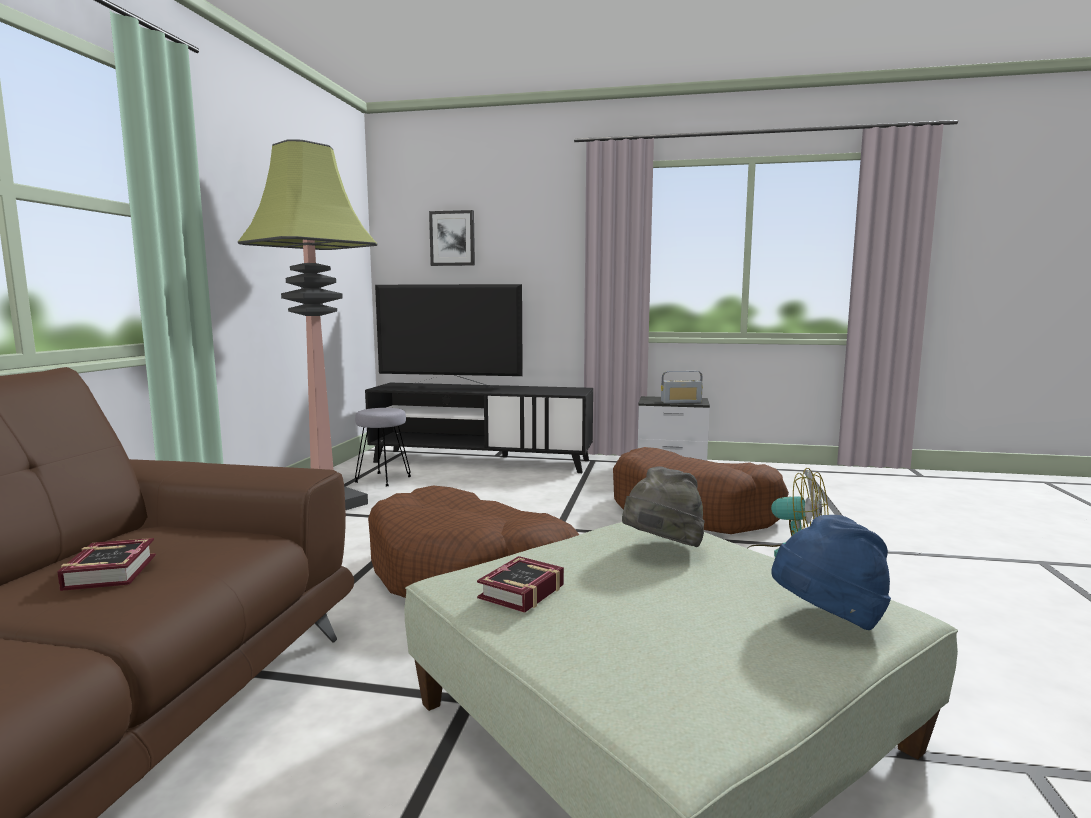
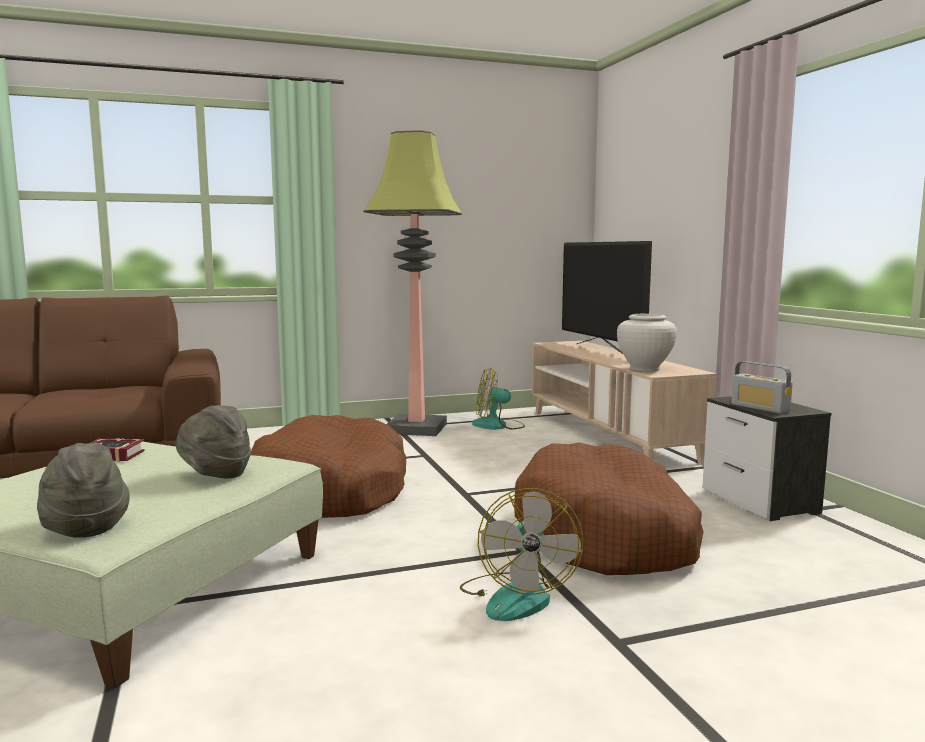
camera: 60 degrees right, 0 degrees up
book [57,538,156,591] -> none
grey stool [355,408,411,487] -> fan [472,368,525,430]
black tv stand [365,383,593,473] -> beige tv stand [532,341,717,465]
picture [429,210,475,266] -> none
blue hat [771,515,891,630] -> grey hat [37,443,129,538]
none -> white vase [617,314,677,371]

